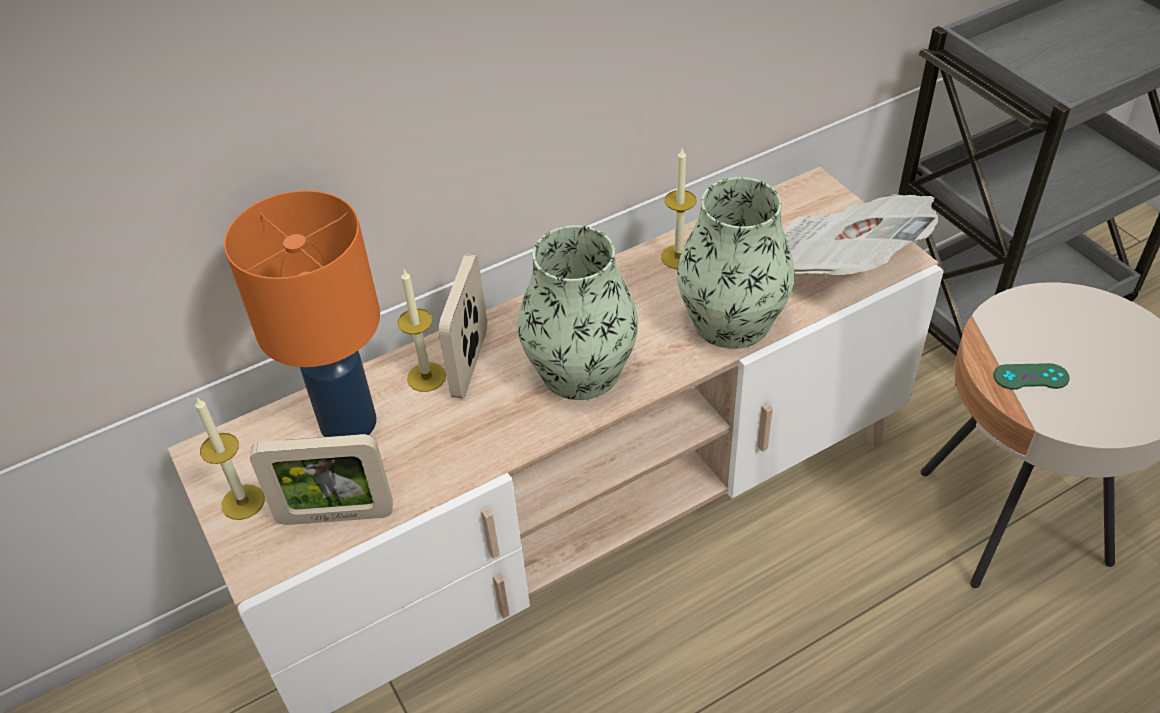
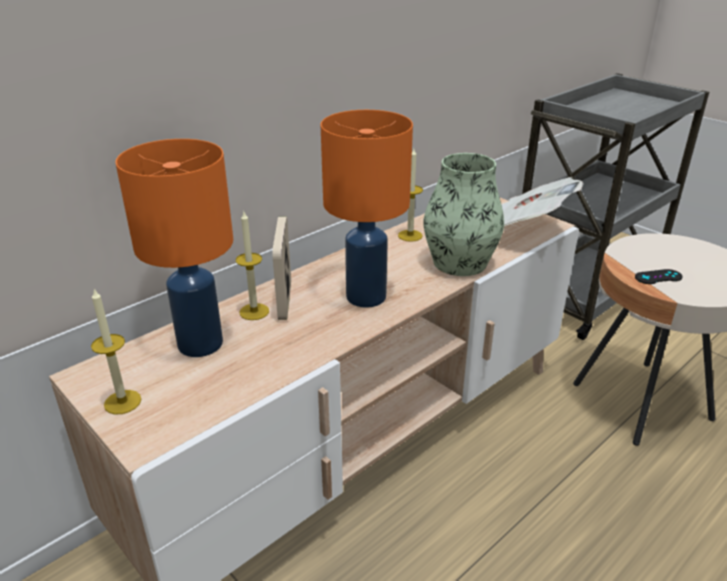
camera: 15 degrees left, 15 degrees down
picture frame [250,434,393,525] -> none
vase [517,225,638,400] -> orange table lamp [321,110,413,308]
green game controller [993,363,1070,390] -> black game controller [635,269,683,284]

